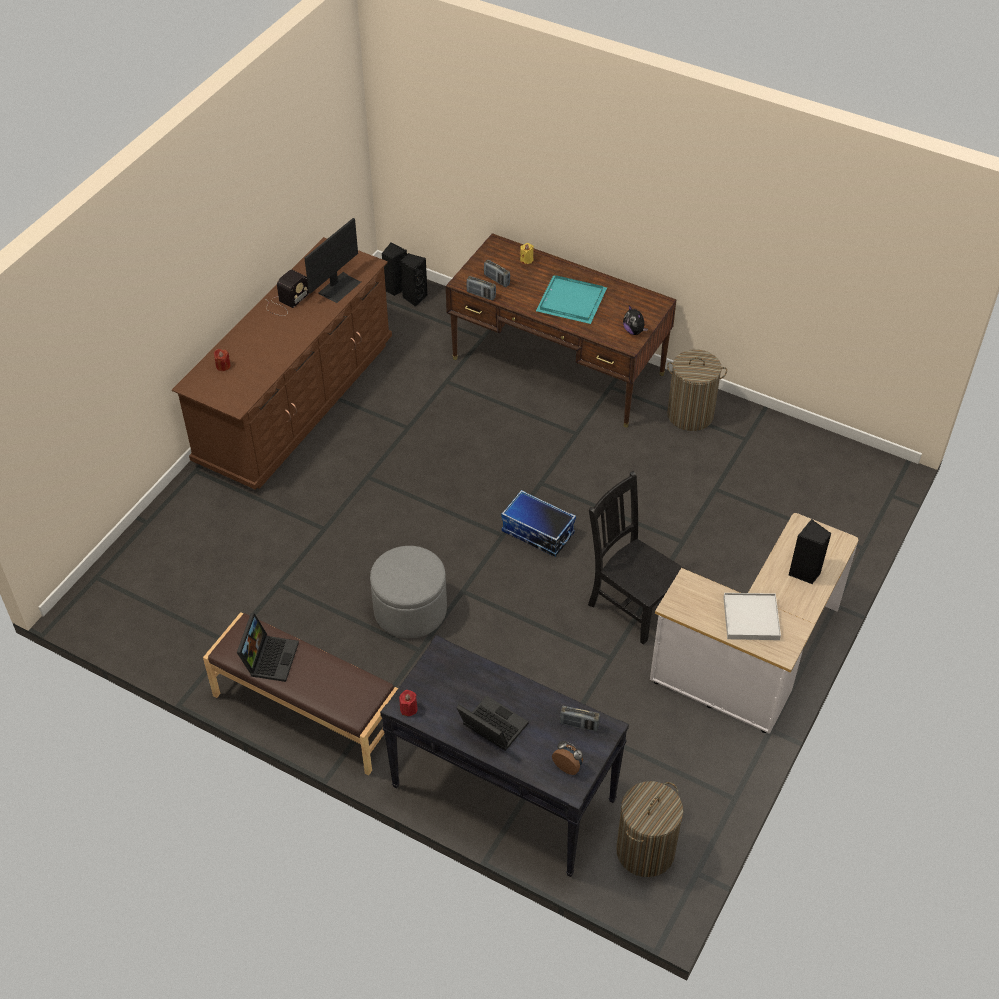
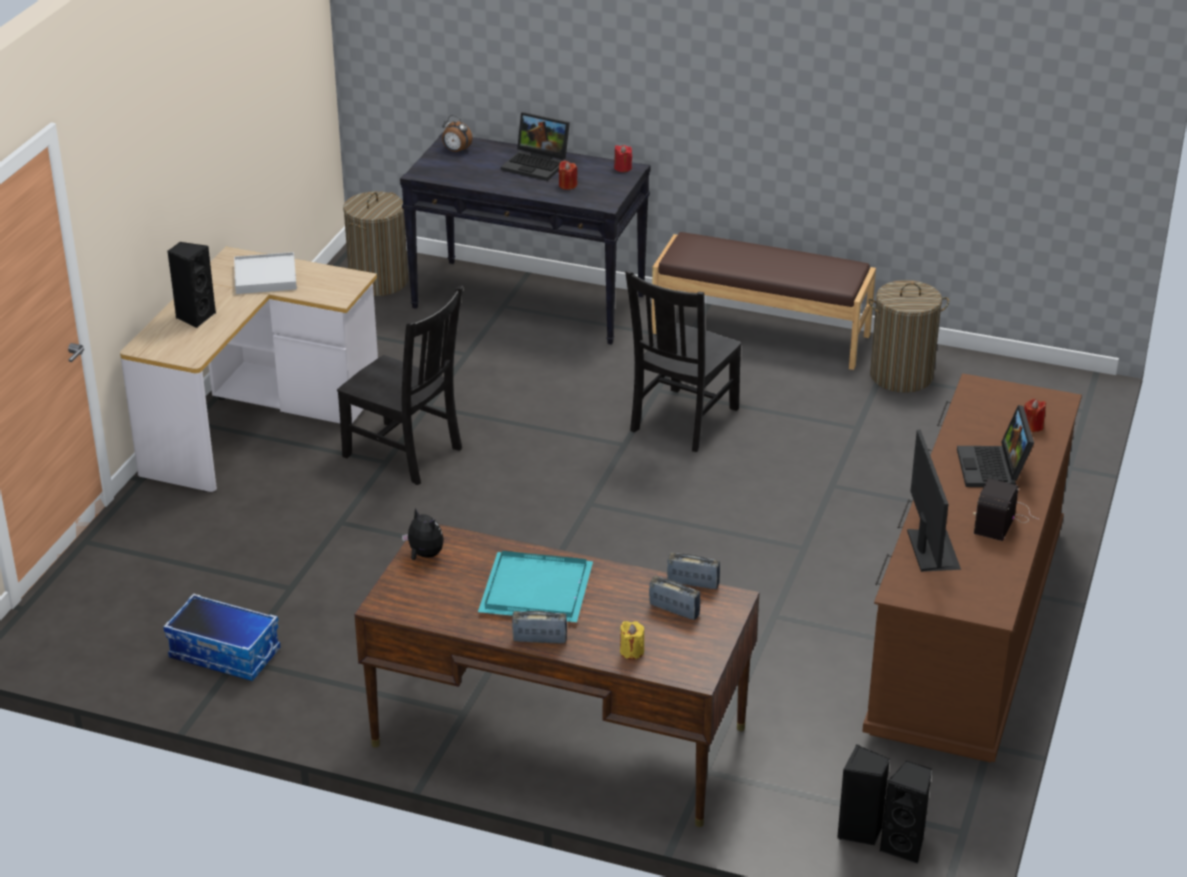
camera: 170 degrees right, 15 degrees down
laptop [237,613,299,682] -> laptop moved to [957,405,1034,487]
monitor [304,218,361,303] -> monitor turned 150 degrees clockwise [907,430,961,572]
grey ottoman [370,546,447,638] -> black chair [625,271,742,452]
storage box [501,490,576,557] -> storage box moved to [163,593,280,681]
radio [560,706,600,732] -> radio moved to [512,611,567,644]
laundry basket [667,349,727,431] -> laundry basket moved to [868,280,949,393]
none -> red candle [559,160,577,190]

